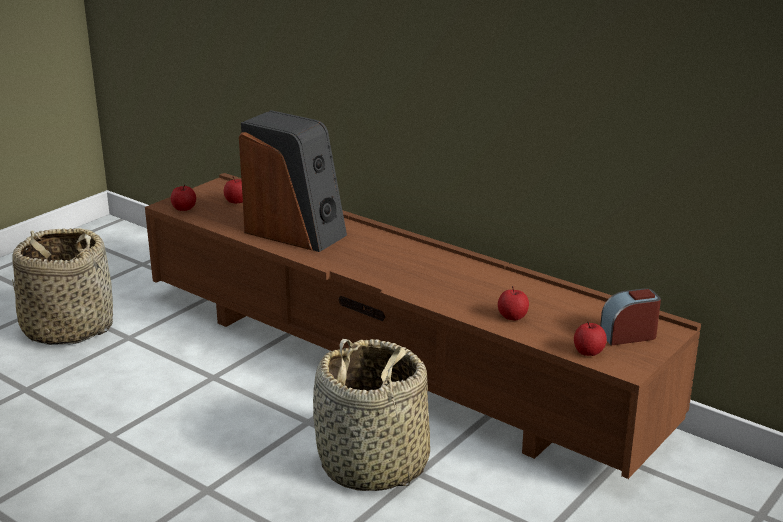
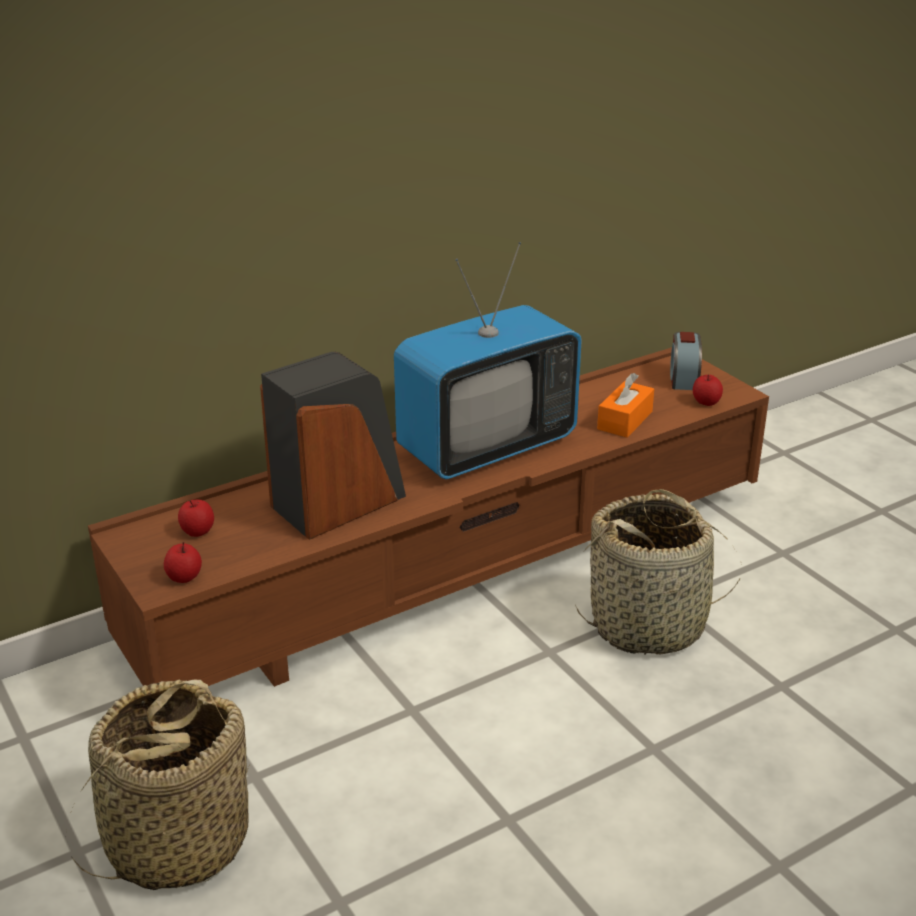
camera: 70 degrees left, 5 degrees up
apple [498,286,529,321] -> orange tissue box [597,373,654,438]
none -> television [394,242,582,479]

